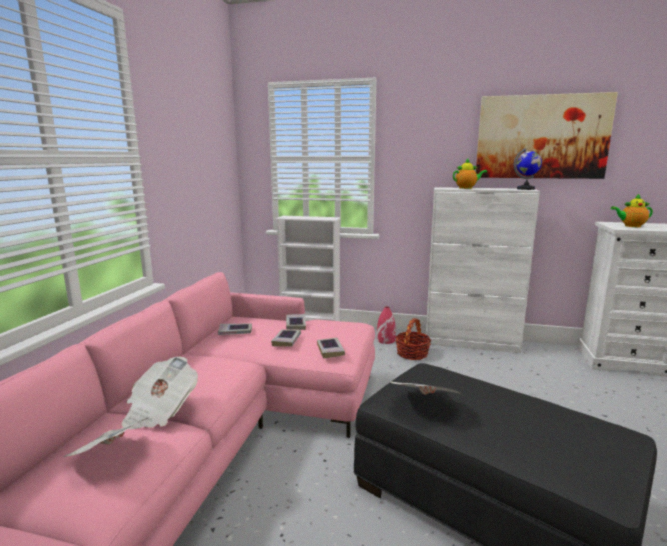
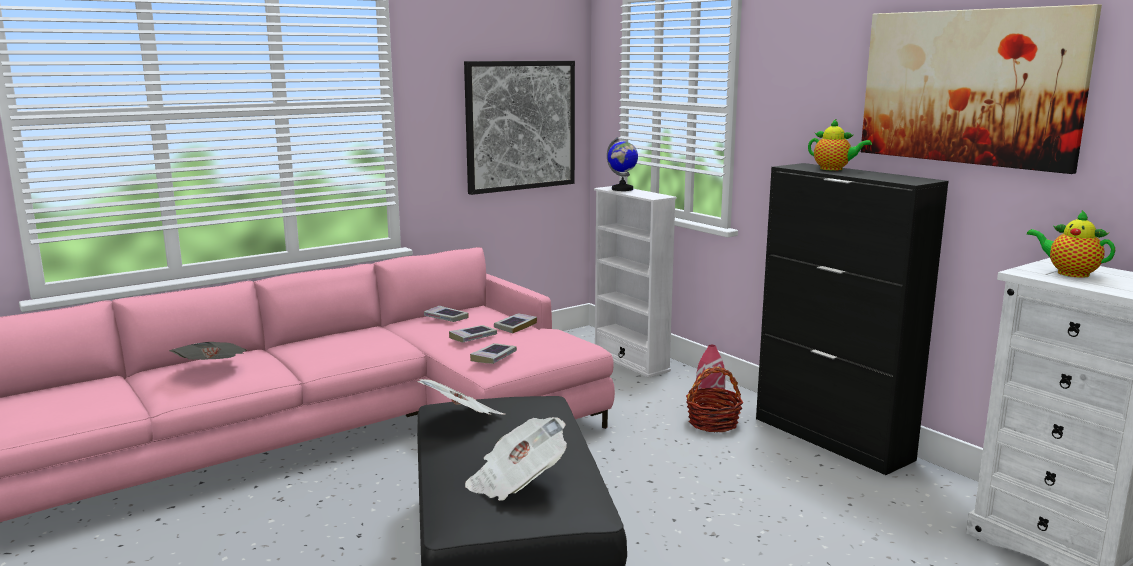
camera: 40 degrees right, 0 degrees up
newspaper [122,356,198,429] -> newspaper moved to [465,417,567,501]
white cabinet [426,187,540,353] -> black cabinet [756,163,949,475]
globe [514,148,542,190] -> globe moved to [607,137,638,191]
none -> picture [464,61,575,195]

